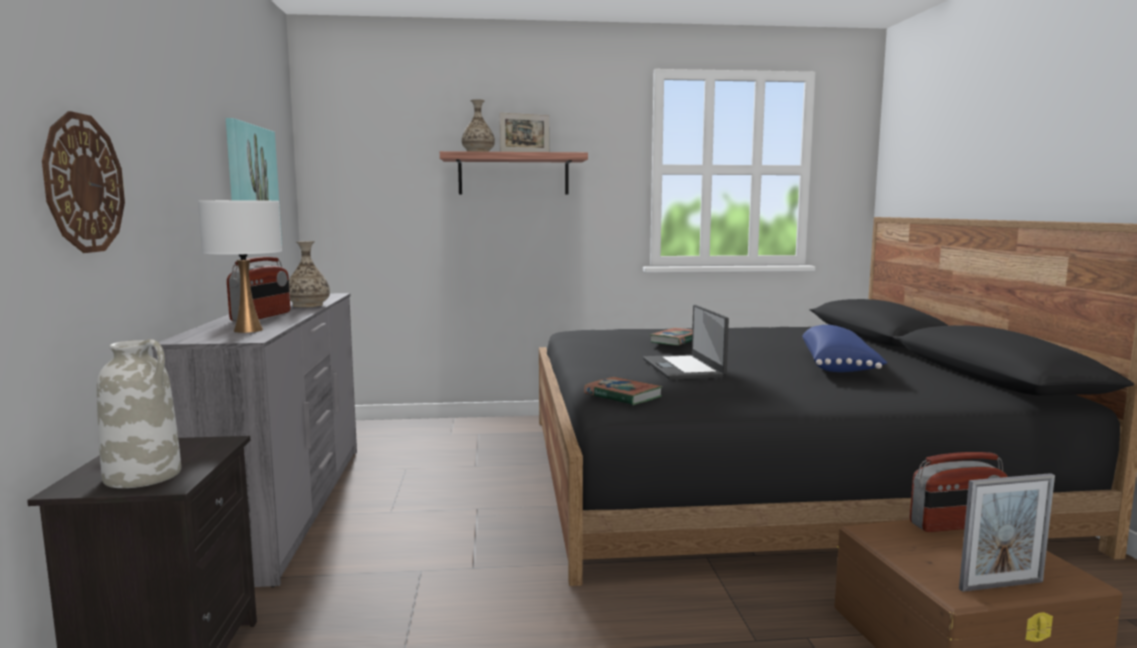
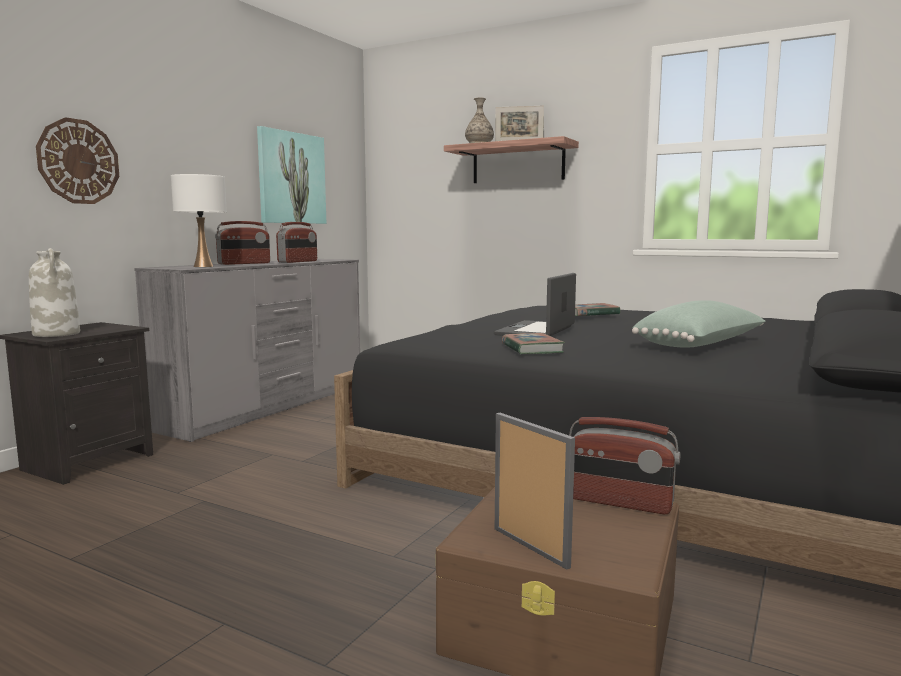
camera: 35 degrees right, 0 degrees up
vase [289,241,330,307] -> radio [276,222,317,263]
book [584,377,663,405] -> book moved to [502,333,565,354]
blue pillow [802,325,887,372] -> green pillow [632,300,766,348]
picture frame [959,473,1055,592] -> picture frame turned 150 degrees counterclockwise [495,413,575,570]

